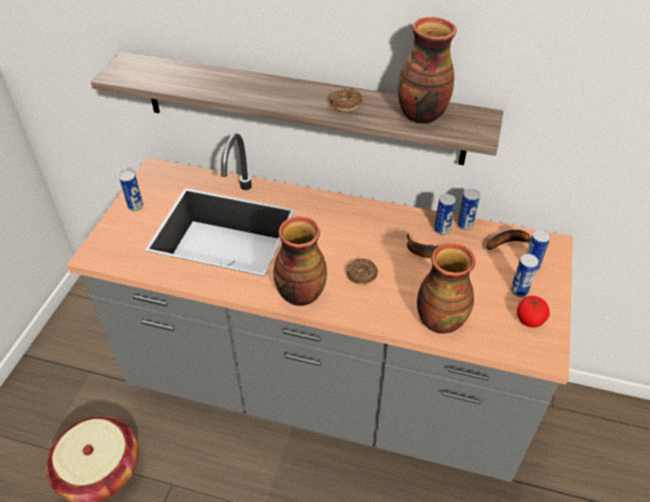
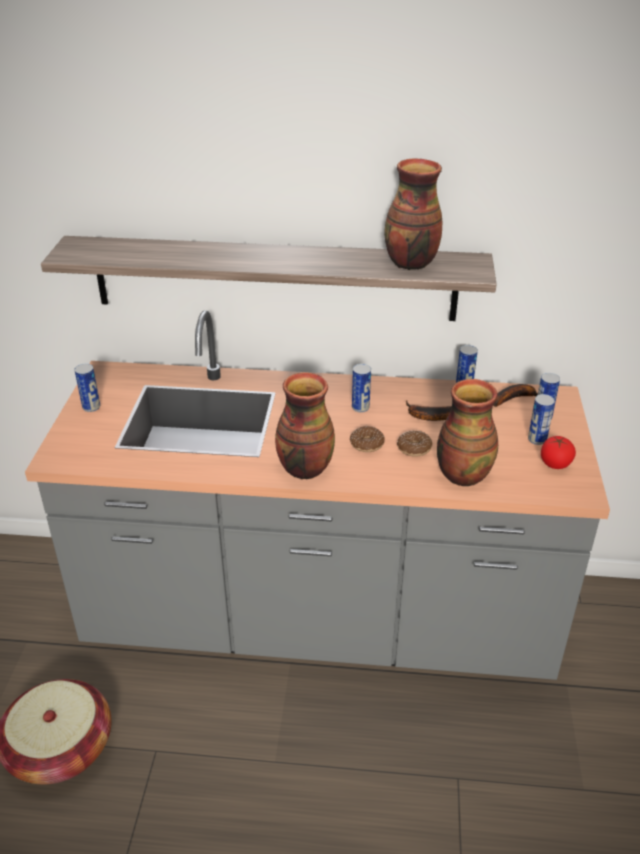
camera: 10 degrees left, 10 degrees down
donut [329,88,362,112] -> donut moved to [397,431,432,457]
can [434,194,456,235] -> can moved to [352,364,371,412]

